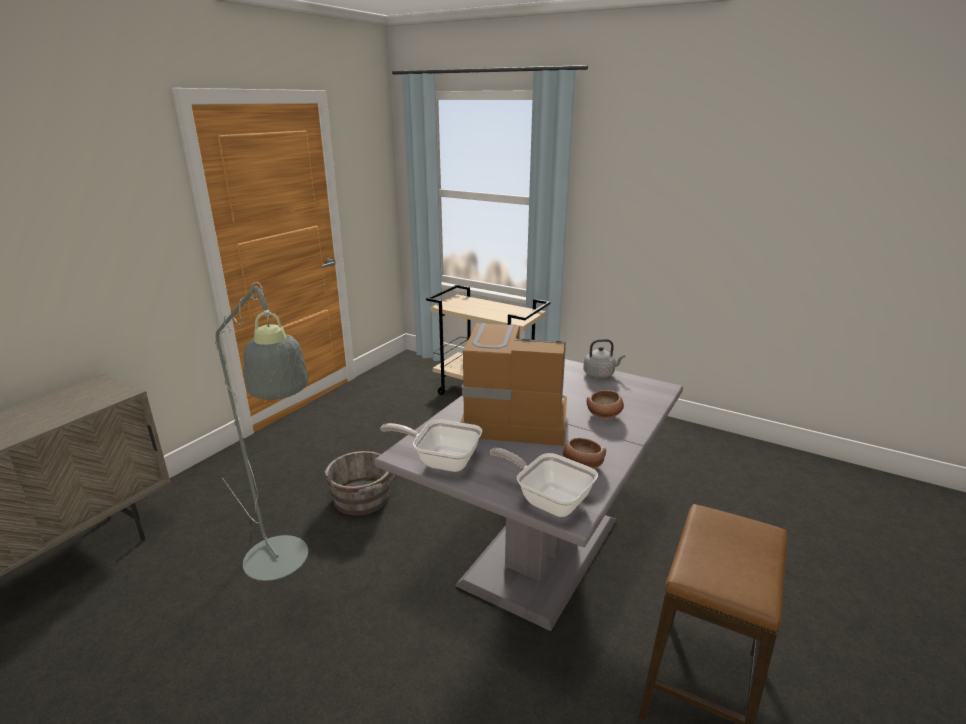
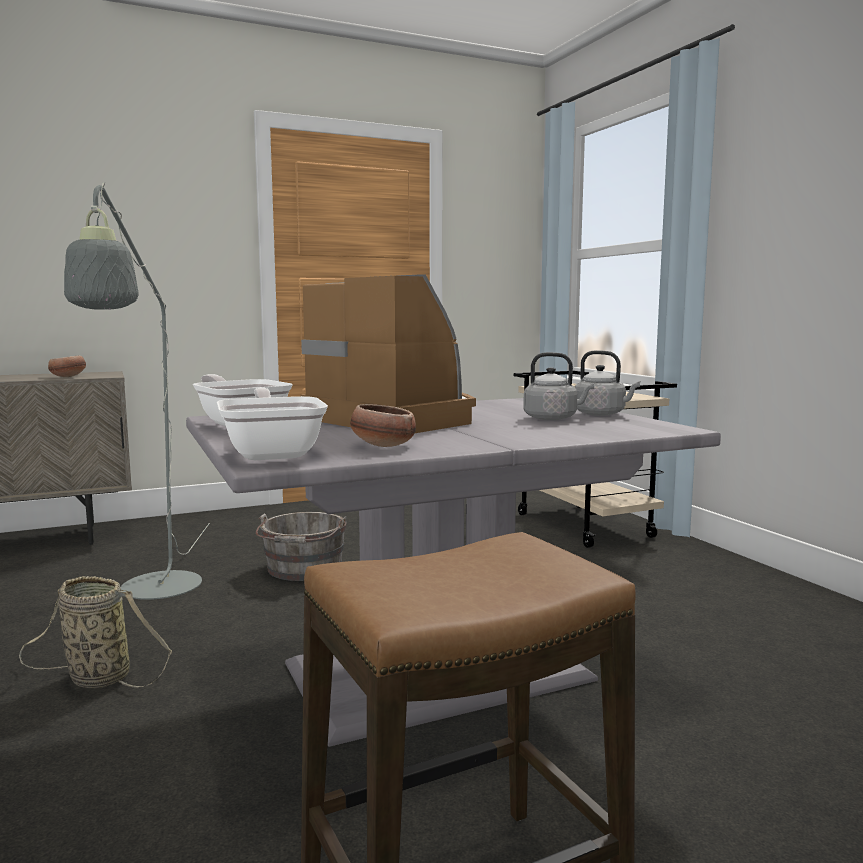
camera: 35 degrees right, 15 degrees down
bowl [586,390,624,418] -> bowl moved to [48,356,86,377]
none -> basket [19,576,172,688]
none -> grey kettle [523,352,594,420]

